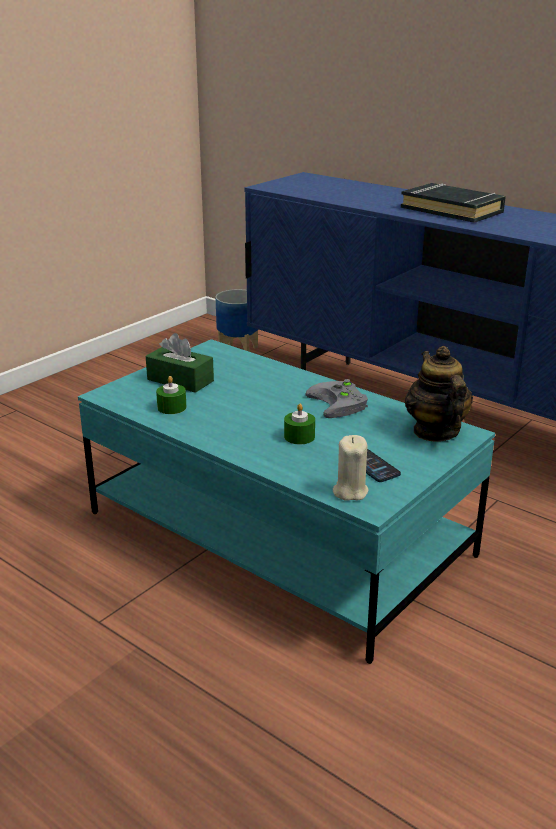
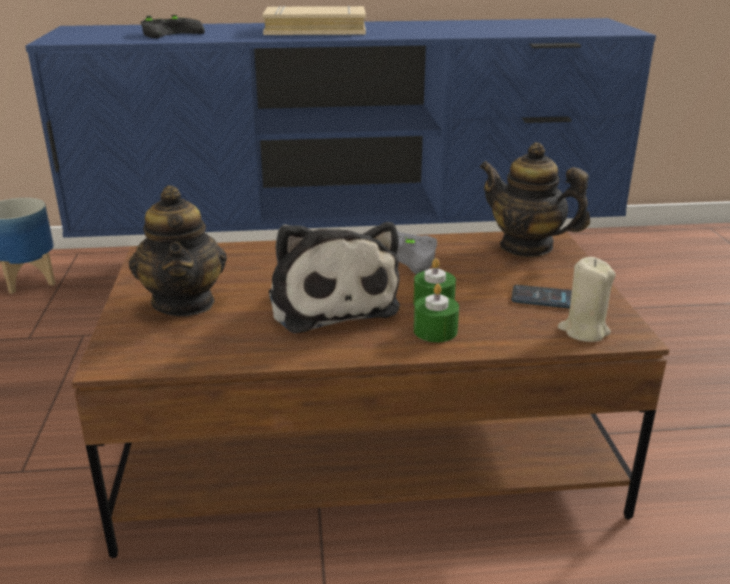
camera: 45 degrees left, 0 degrees up
turquoise coffee table [78,339,495,664] -> brown coffee table [72,229,669,558]
green tissue box [146,333,214,393] -> teapot [129,185,227,316]
green candle [156,376,187,414] -> green candle moved to [414,284,459,342]
black book [401,183,506,223] -> beige book [262,5,366,35]
none -> black game controller [141,15,205,38]
none -> plush toy [268,222,400,334]

